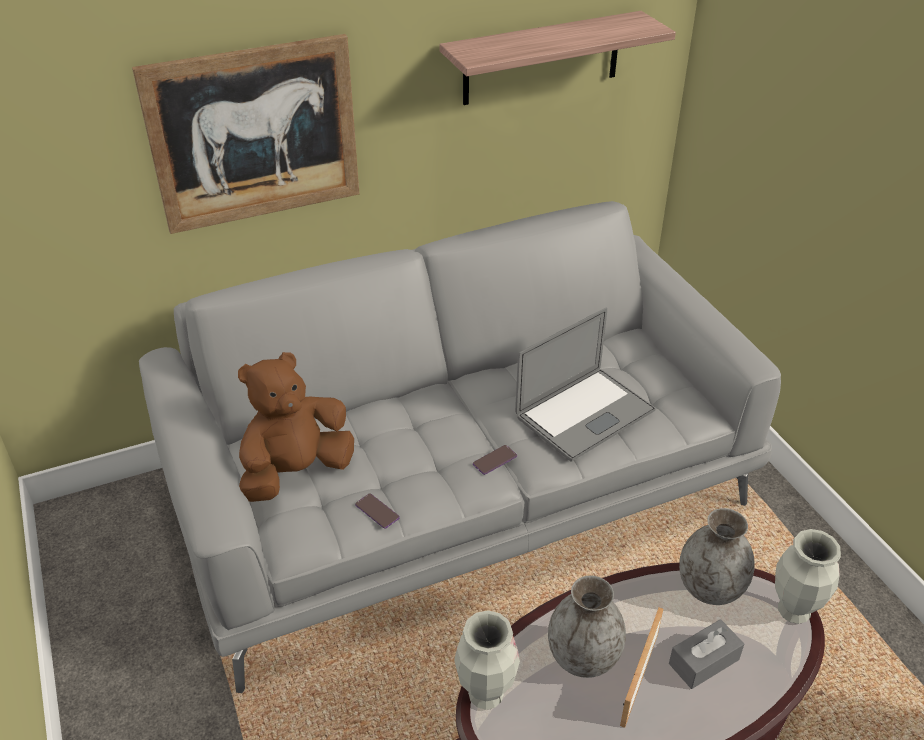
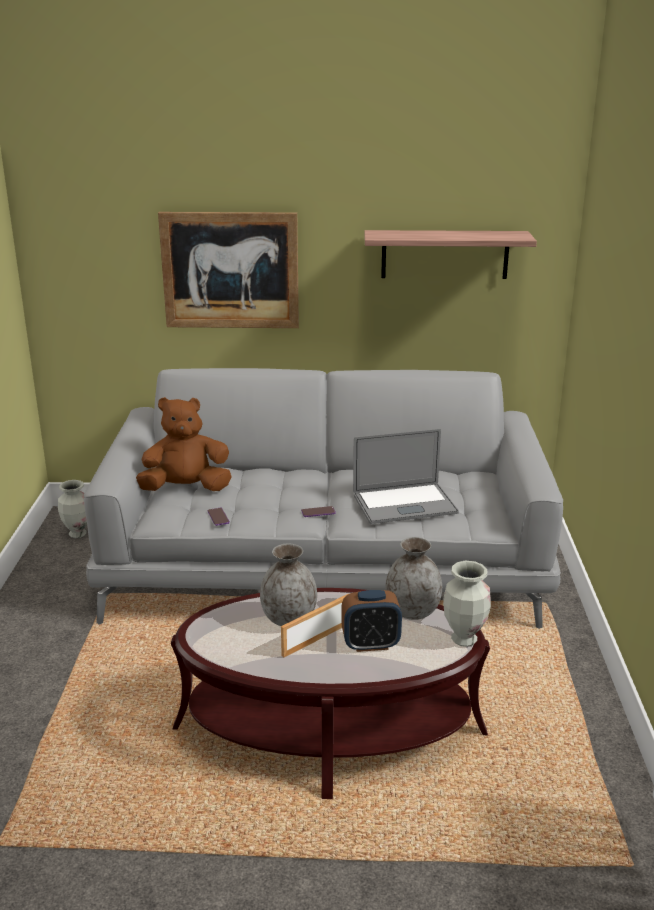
camera: 25 degrees right, 15 degrees down
vase [454,610,520,710] -> vase moved to [58,480,87,538]
grey tissue box [669,619,744,689] -> alarm clock [341,590,402,652]

